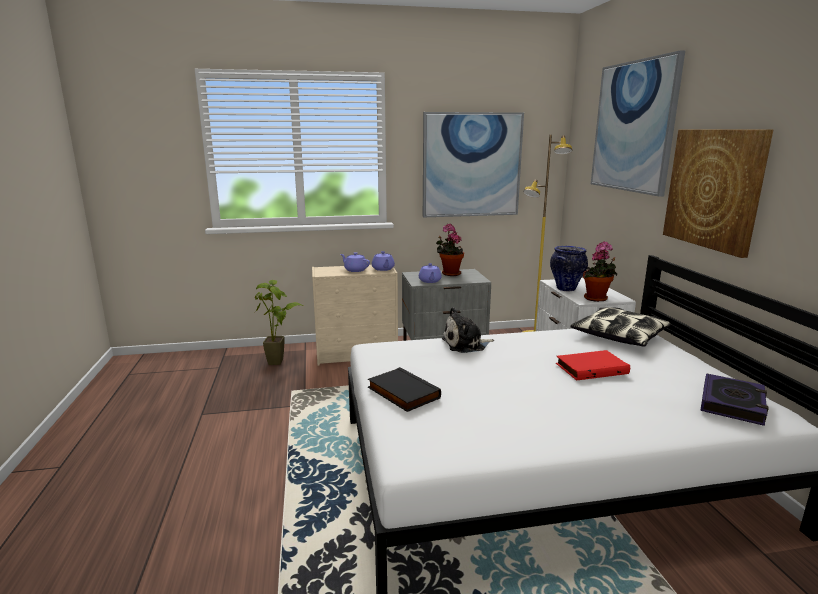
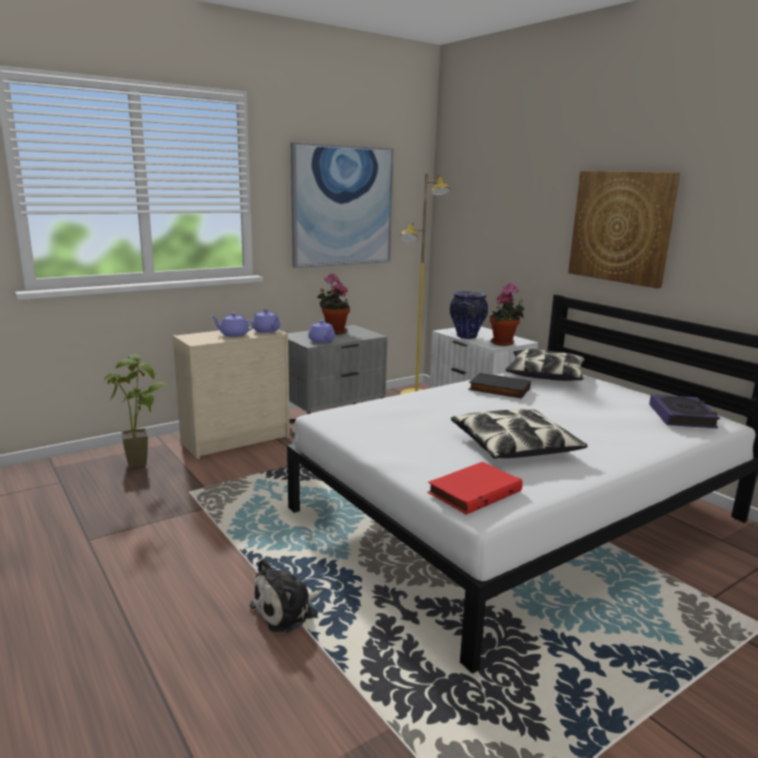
camera: 25 degrees left, 0 degrees up
black book [368,367,441,412] -> black book moved to [468,373,531,399]
plush toy [442,307,494,353] -> plush toy moved to [250,558,323,632]
red book [556,350,630,381] -> red book moved to [427,462,523,515]
picture [591,50,685,197] -> none
none -> pillow [451,409,588,459]

